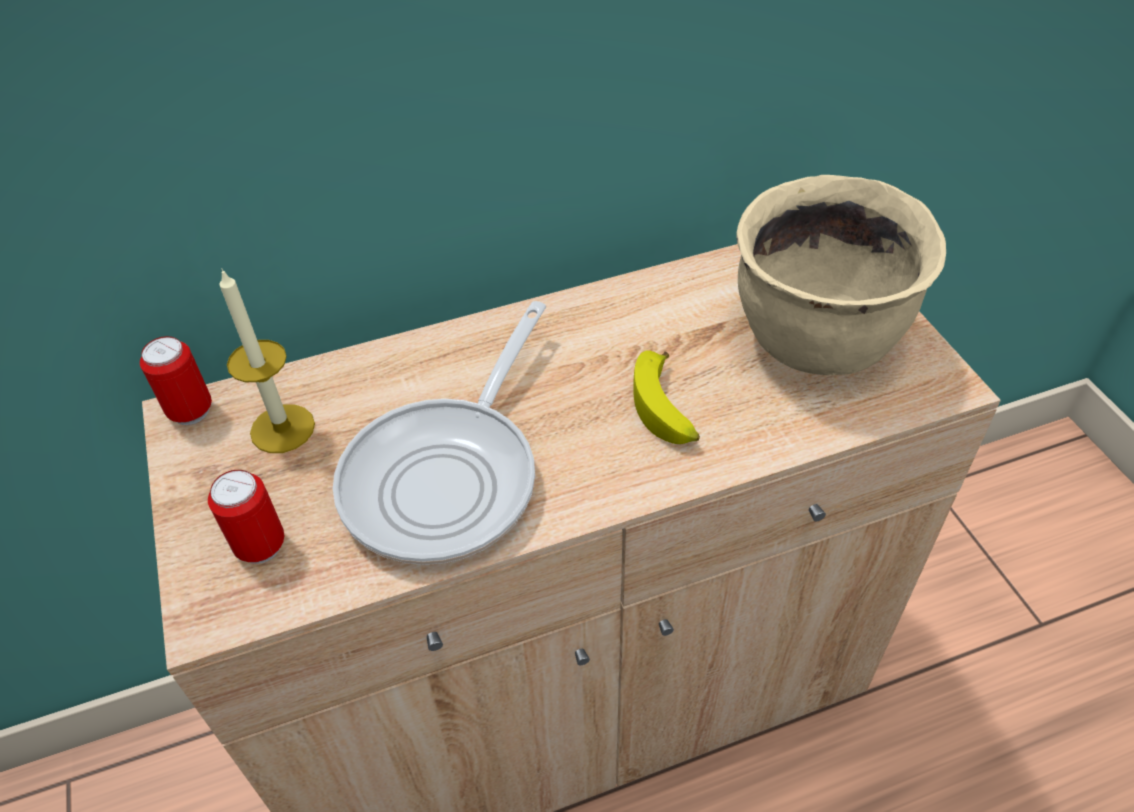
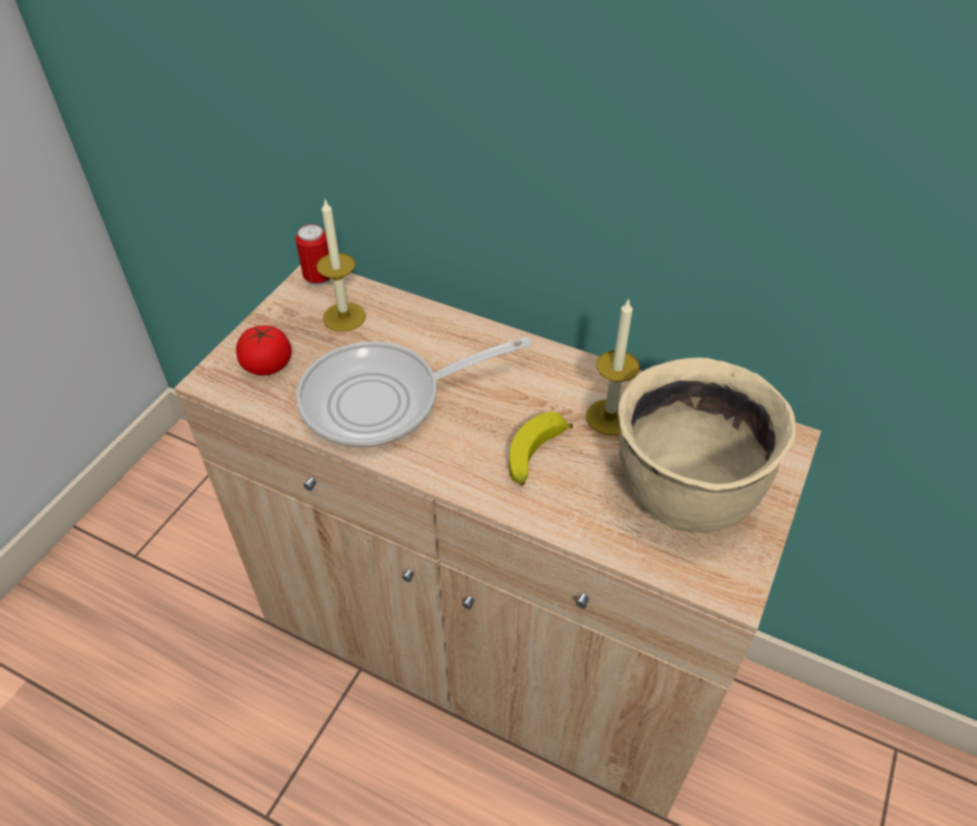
camera: 45 degrees right, 0 degrees up
can [208,470,285,564] -> tomato [236,326,291,376]
none -> candle [586,298,640,436]

